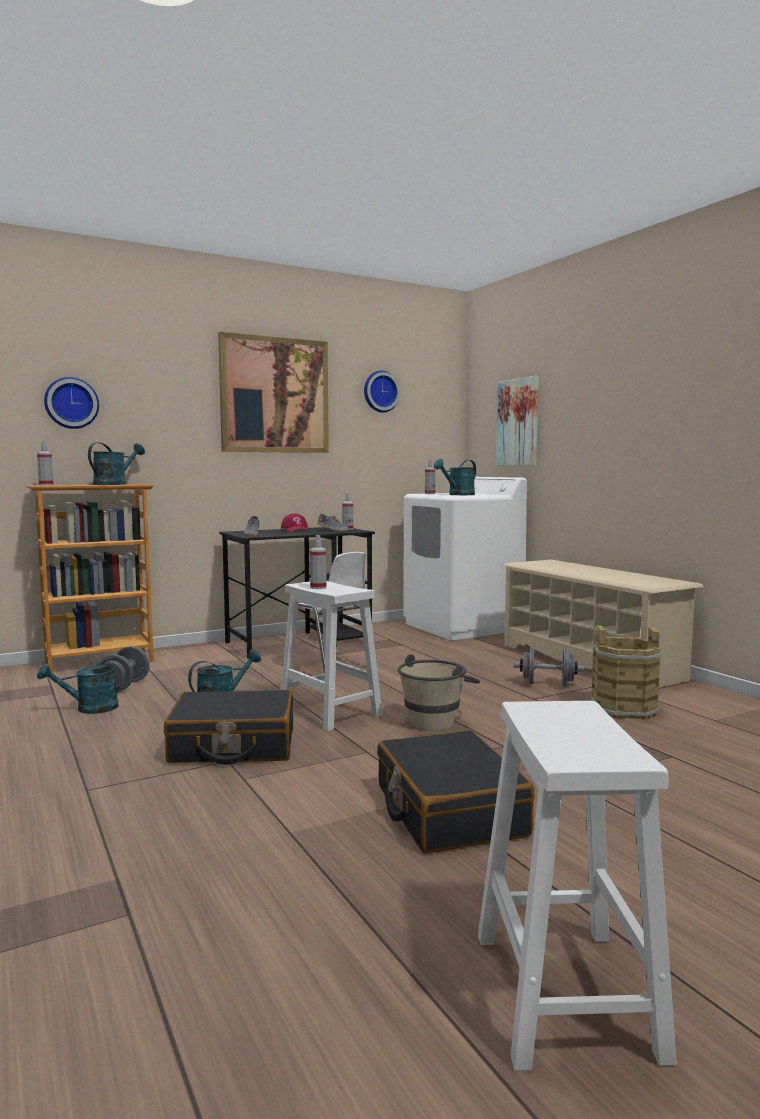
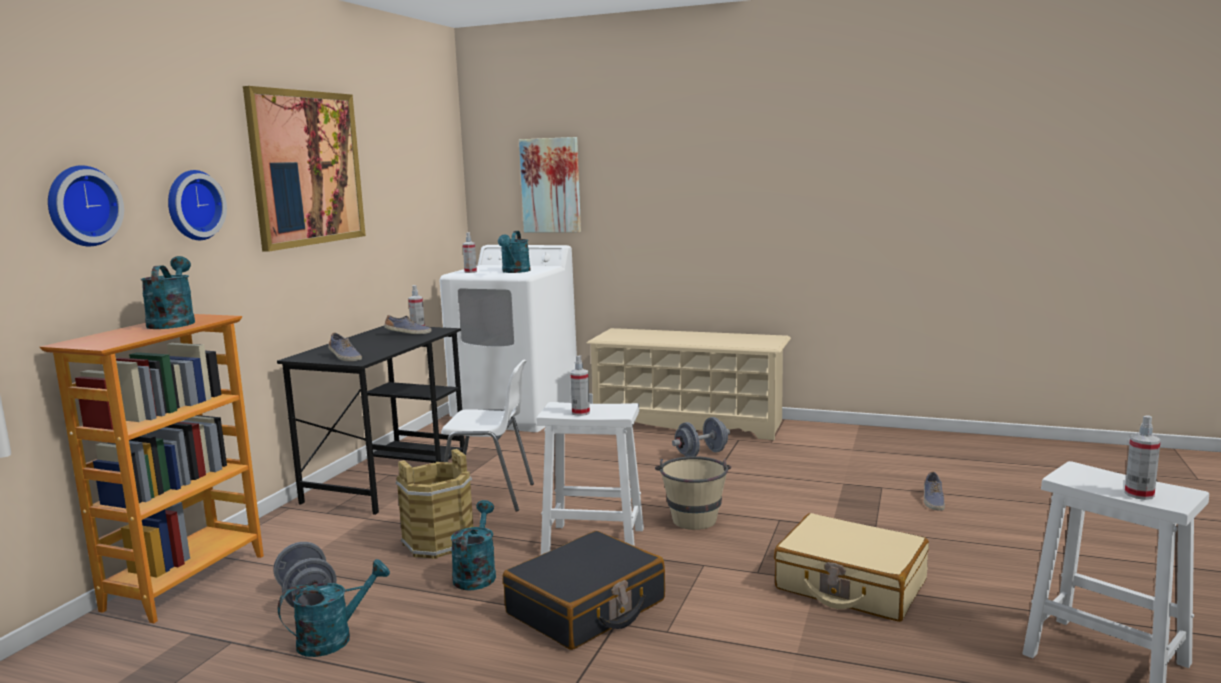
camera: 40 degrees left, 5 degrees up
spray bottle [37,441,53,486] -> spray bottle moved to [1125,415,1161,500]
turquoise watering can [37,656,127,714] -> turquoise watering can turned 150 degrees counterclockwise [278,559,390,657]
red cap [281,513,309,532] -> none
wall clock [364,371,400,413] -> wall clock moved to [168,170,227,240]
black suitcase [377,730,535,854] -> beige suitcase [774,513,929,622]
brown bucket [590,625,662,720] -> brown bucket moved to [396,449,473,559]
none -> shoe [924,472,945,511]

